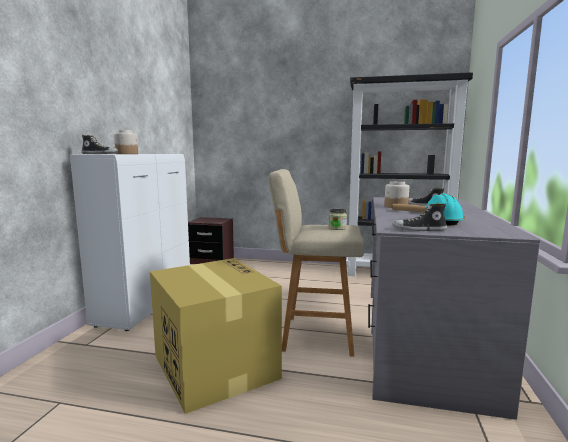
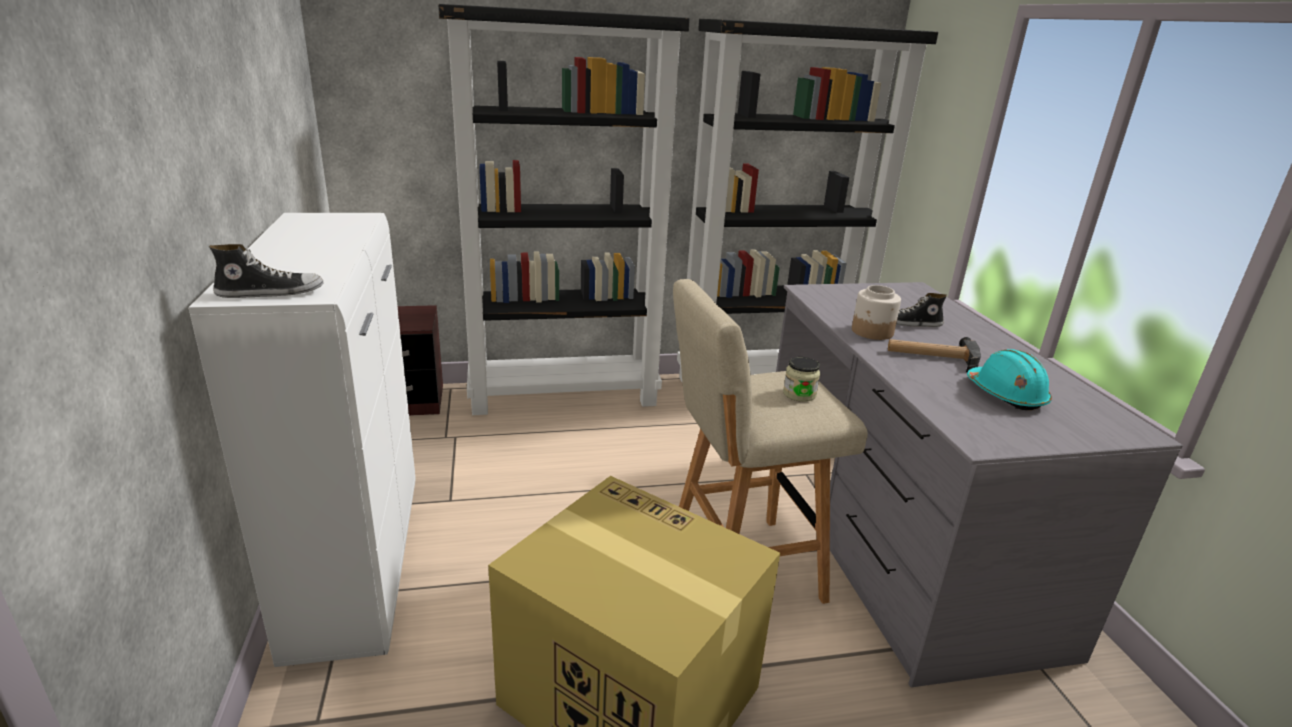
camera: 25 degrees left, 15 degrees up
jar [114,130,138,154] -> none
shoe [392,204,447,231] -> none
none -> black bookcase [438,4,690,415]

